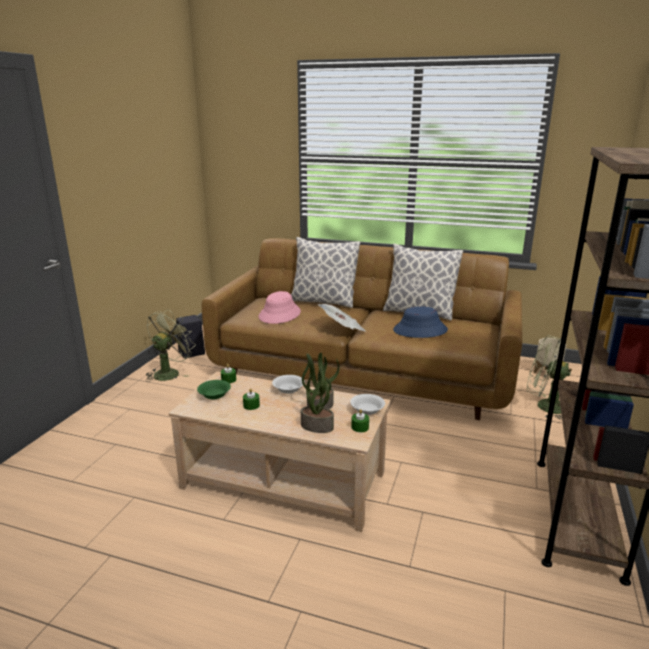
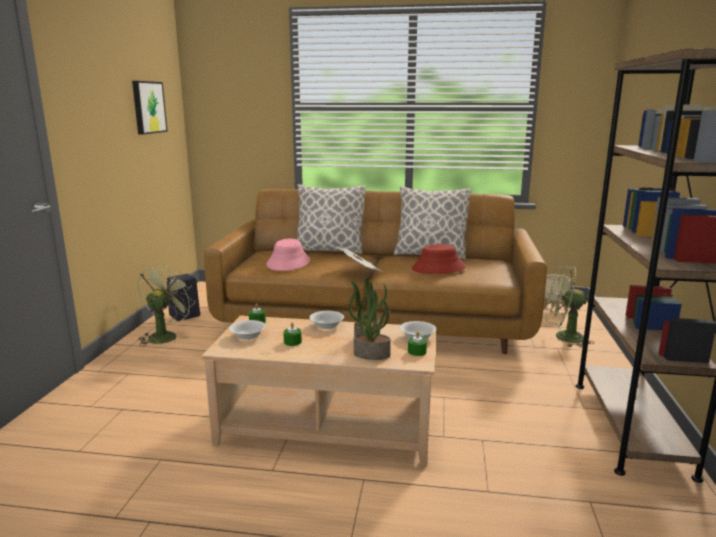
camera: 10 degrees left, 5 degrees down
green bowl [197,380,231,399] -> white bowl [229,320,266,340]
blue hat [393,306,448,338] -> red hat [412,244,466,274]
none -> picture [132,81,168,135]

